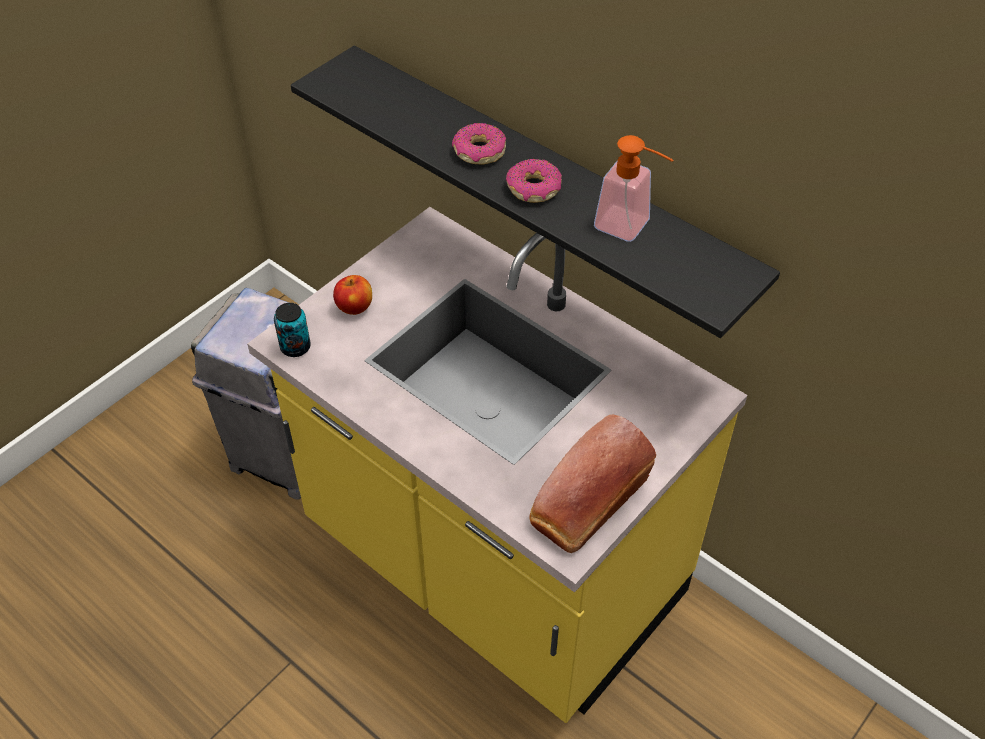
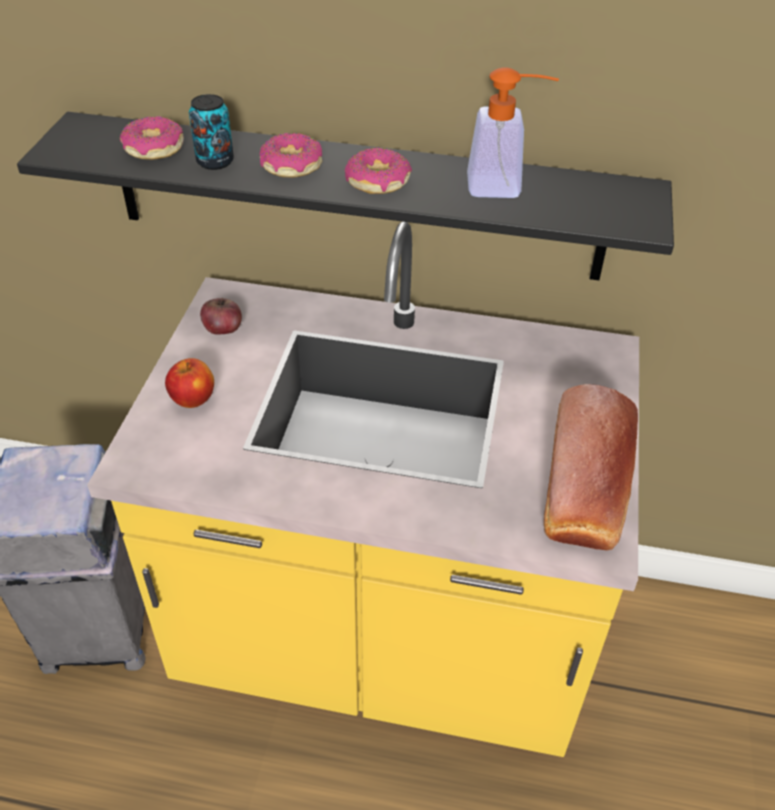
camera: 30 degrees left, 5 degrees down
can [274,303,311,357] -> can moved to [189,94,234,170]
none -> donut [120,116,183,160]
none -> apple [200,298,242,335]

